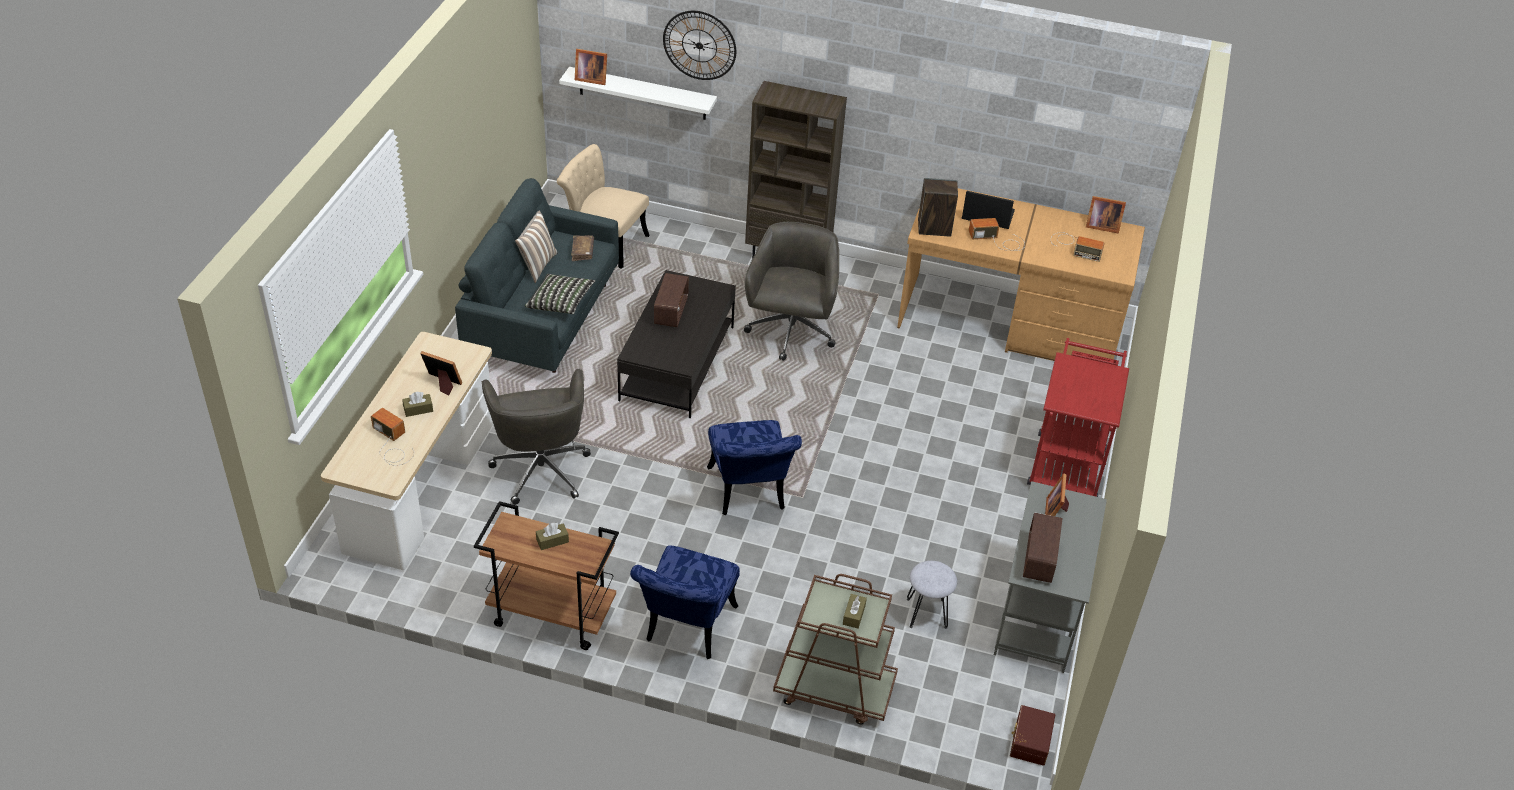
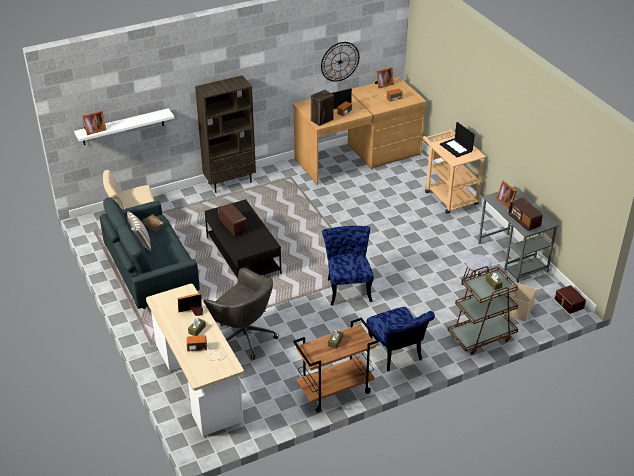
camera: 40 degrees left, 5 degrees down
pillow [525,274,595,314] -> none
wall clock [663,11,736,80] -> wall clock moved to [321,42,359,82]
blue chair [707,420,802,515] -> blue chair turned 135 degrees counterclockwise [322,226,374,305]
grey office chair [744,222,839,361] -> none
red cart [1027,338,1129,497] -> beige cart [423,129,486,214]
none -> laptop [440,122,475,157]
none -> beige storage box [504,282,536,322]

